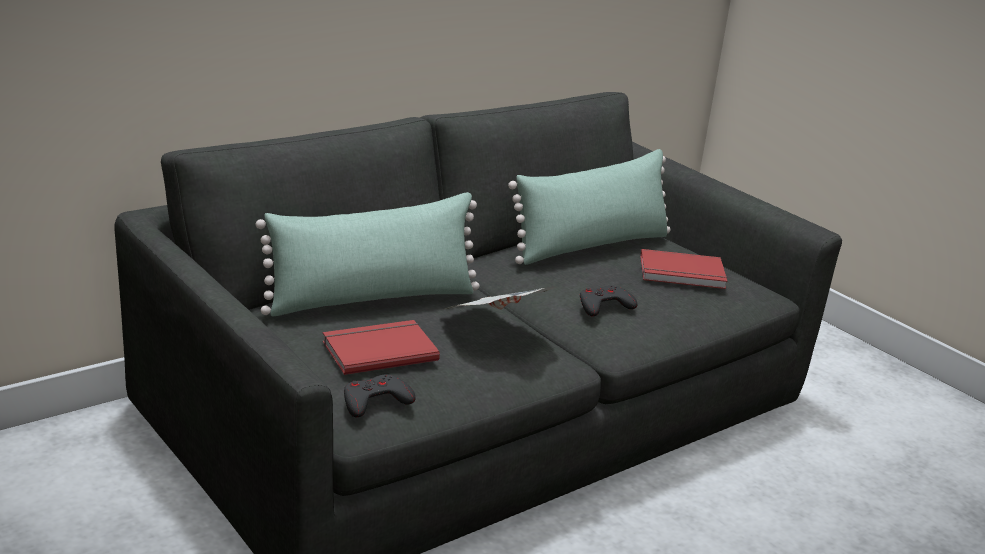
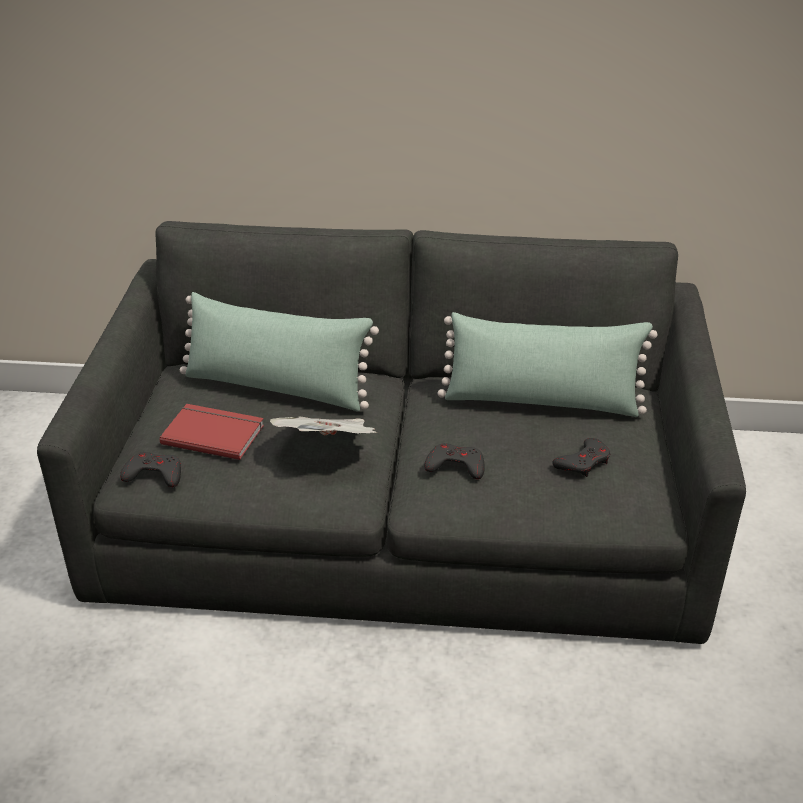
camera: 45 degrees right, 10 degrees up
red book [640,249,727,289] -> grey game controller [552,438,610,477]

